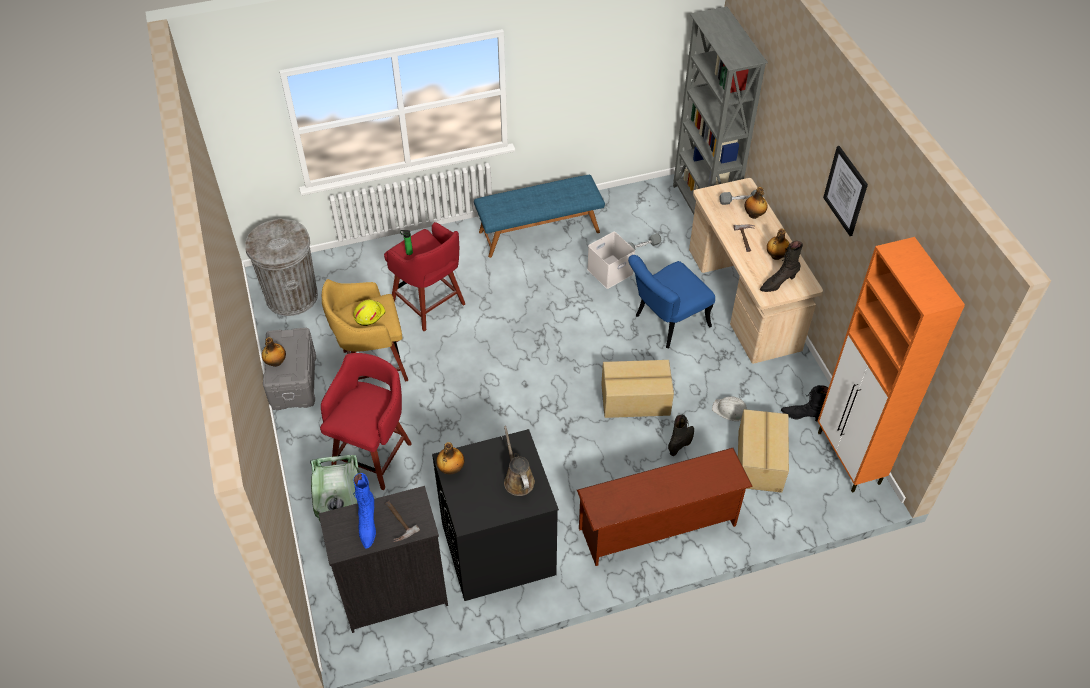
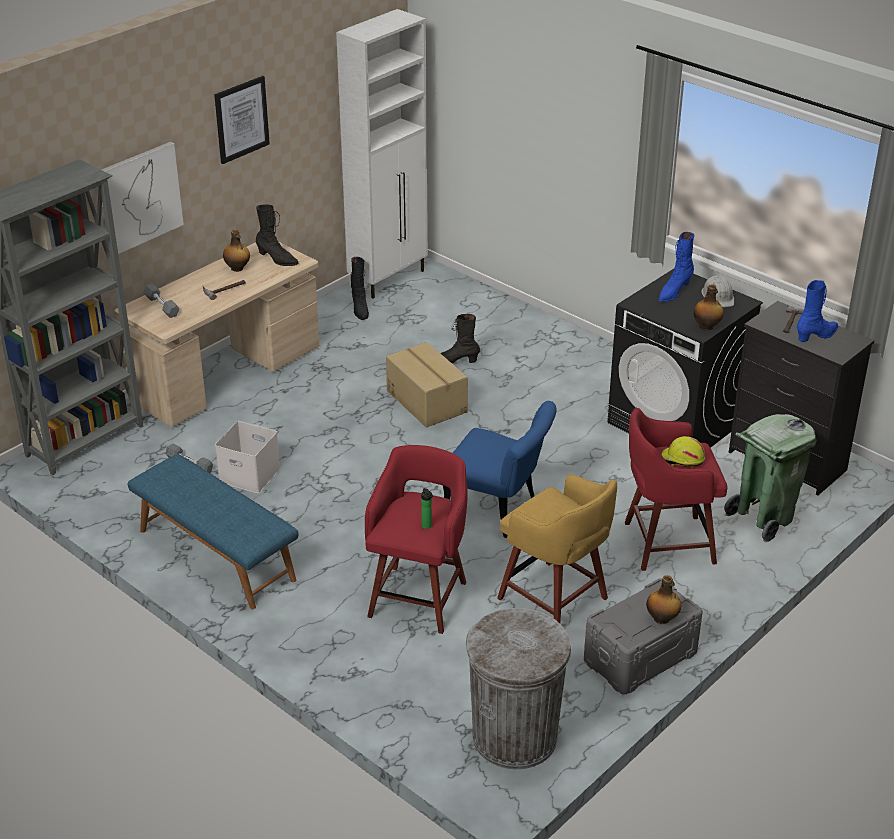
camera: 120 degrees left, 15 degrees down
yellow hard hat [353,300,386,326] -> yellow hard hat moved to [661,436,705,467]
brown watering can [504,426,535,496] -> blue boot [658,232,695,302]
brown shoe rack [577,448,753,566] -> none
blue chair [628,255,715,348] -> blue chair moved to [443,401,556,538]
white hard hat [712,396,747,421] -> white hard hat moved to [702,275,734,307]
cardboard box [738,409,789,493] -> none
bottle [745,187,768,219] -> none
orange cabinet [818,237,965,493] -> white cabinet [336,9,428,299]
none -> picture [98,142,184,254]

